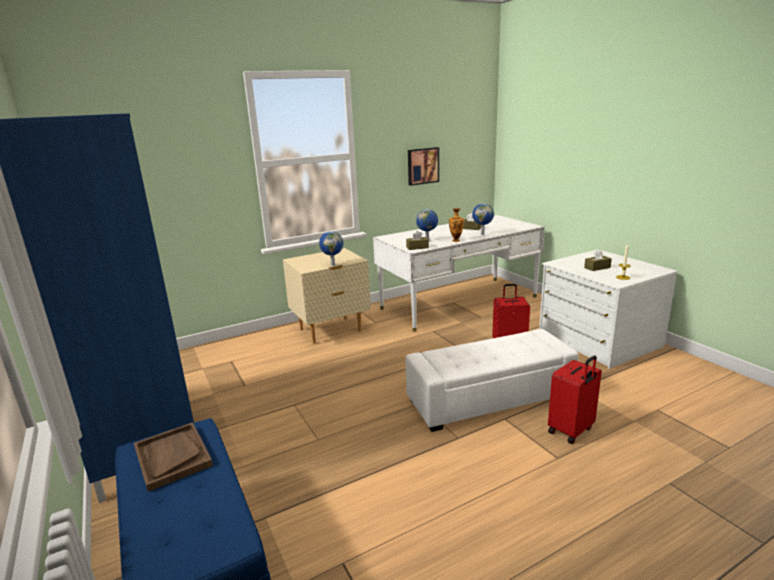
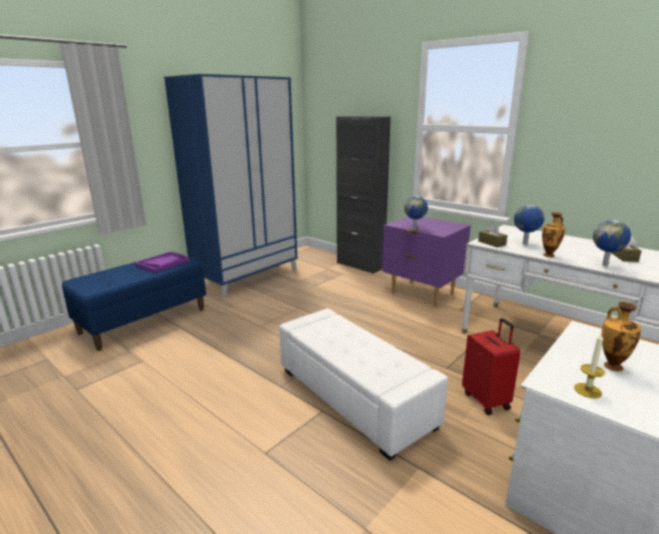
camera: 70 degrees right, 0 degrees up
brown tray [134,422,213,492] -> purple tray [135,252,190,273]
beige nightstand [283,248,371,344] -> purple nightstand [382,217,471,307]
picture [408,147,439,186] -> none
red suitcase [548,355,602,444] -> none
brown tissue box [584,249,612,271] -> vase [602,302,641,371]
none -> black cabinet [336,116,391,274]

